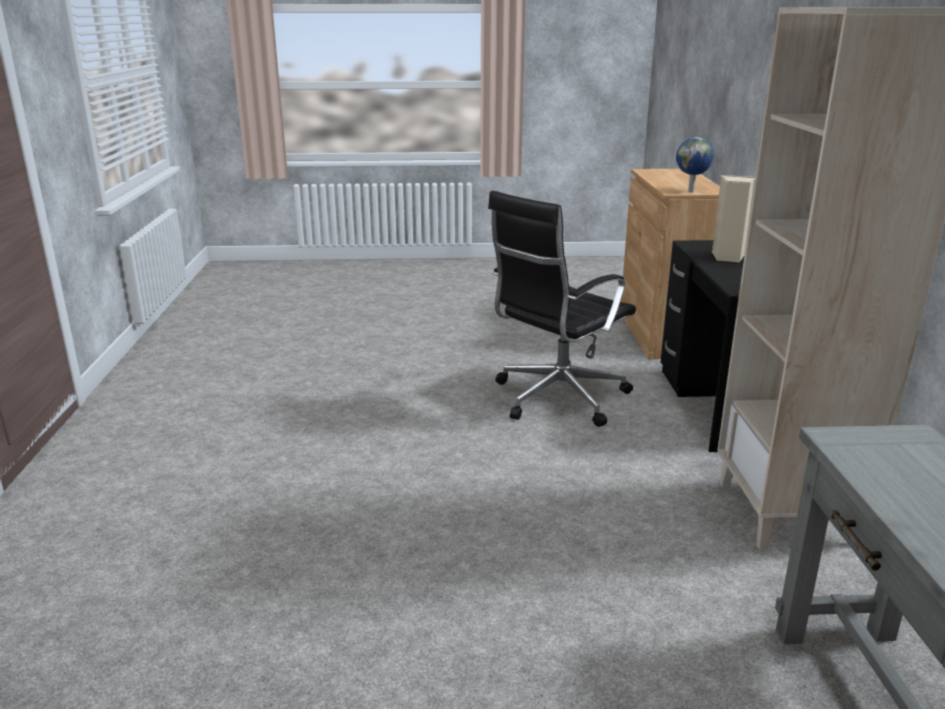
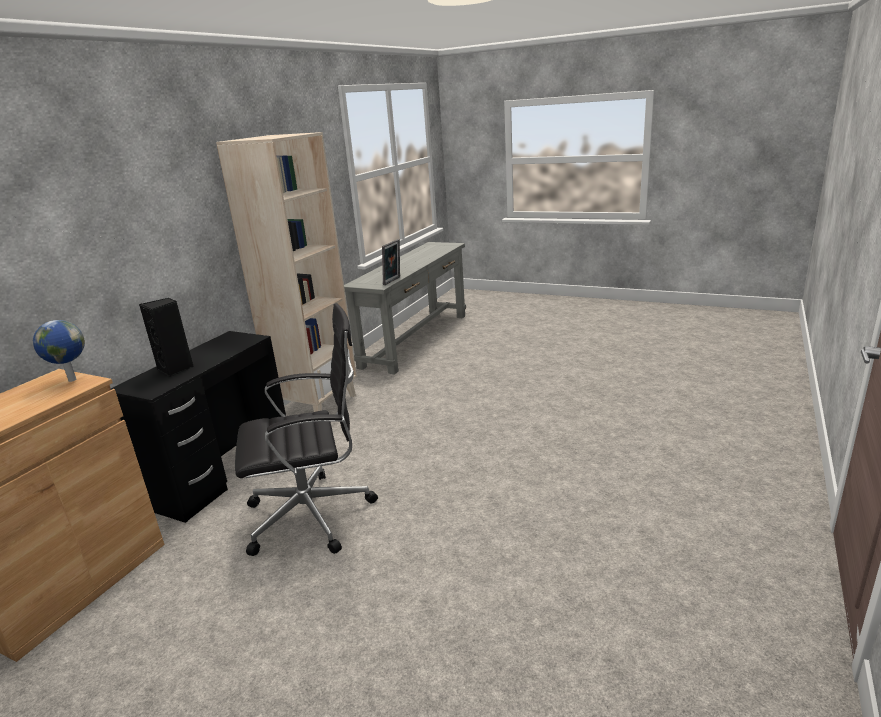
camera: 150 degrees left, 0 degrees up
beige speaker [712,175,755,262] -> black speaker [139,298,194,377]
none -> picture frame [382,239,400,285]

